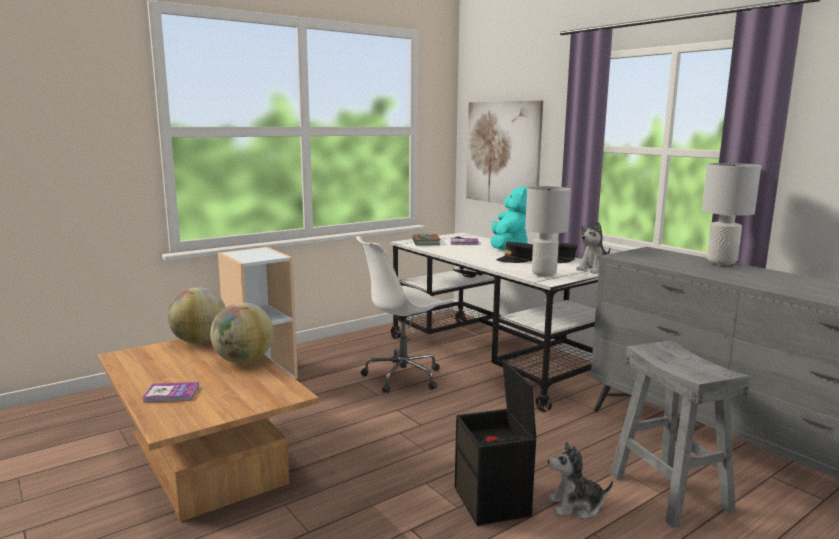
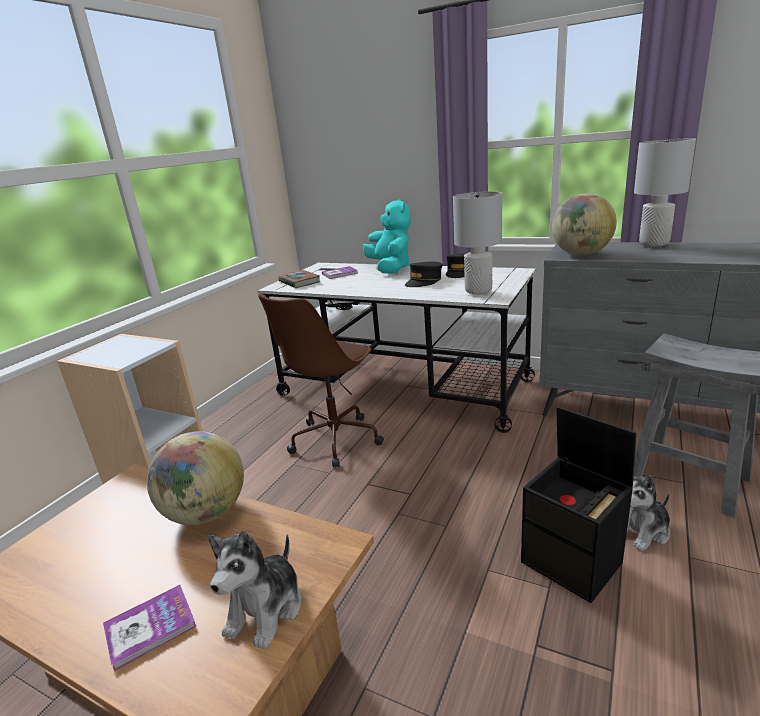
camera: 25 degrees left, 10 degrees up
globe [167,287,225,343] -> globe moved to [552,193,617,256]
white office chair [356,236,443,393] -> brown office chair [258,294,384,468]
picture [466,100,543,204] -> none
plush toy [576,222,610,274] -> plush toy moved to [208,531,302,649]

